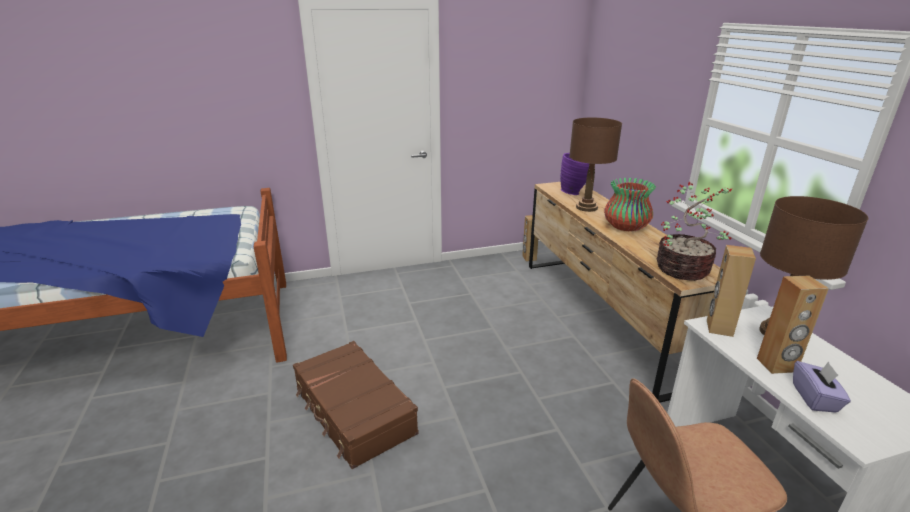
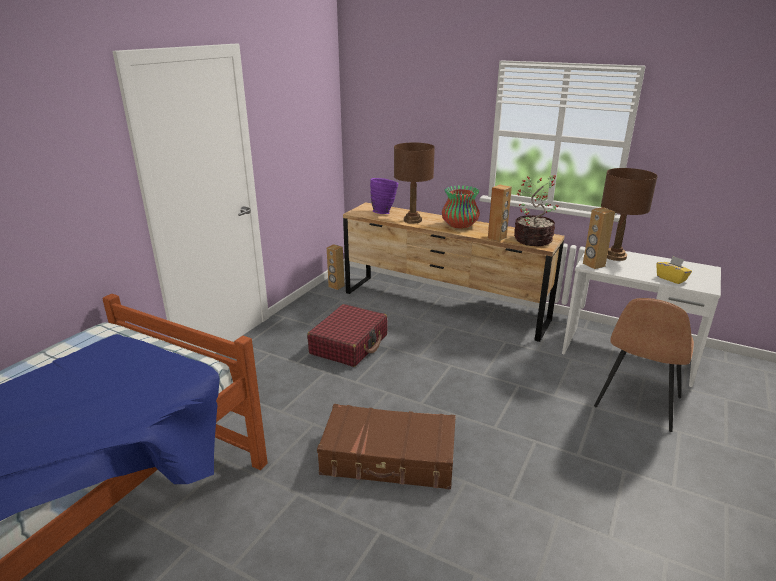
camera: 45 degrees left, 0 degrees up
brown speaker [757,275,829,374] -> brown speaker moved to [488,184,512,241]
purple tissue box [793,361,851,413] -> yellow tissue box [657,256,692,284]
none -> red suitcase [307,304,387,367]

